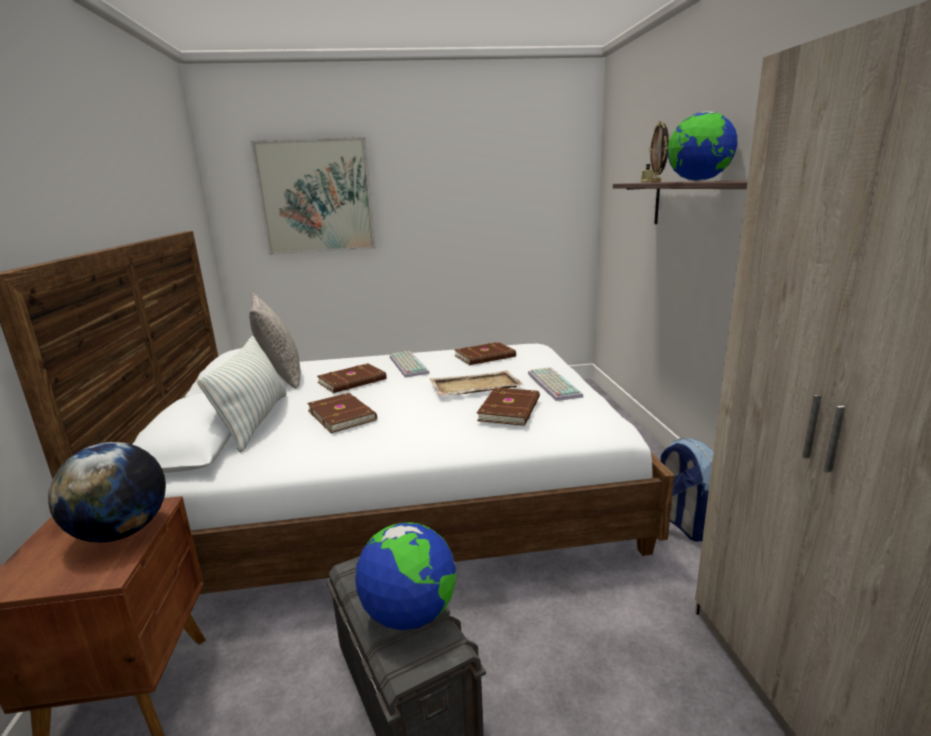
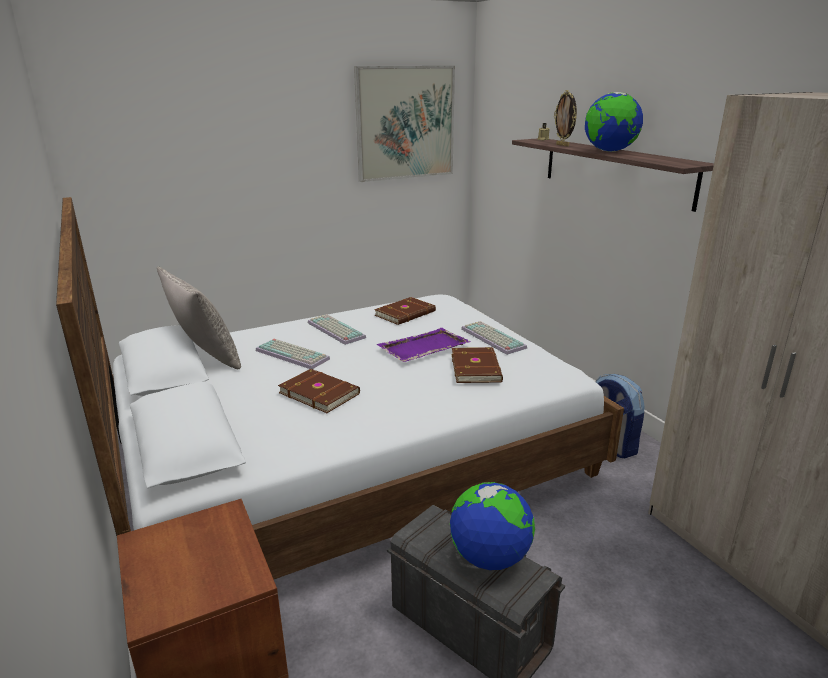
camera: 20 degrees left, 5 degrees up
globe [48,442,166,543] -> none
pillow [197,336,287,452] -> none
picture [251,137,376,255] -> picture moved to [354,66,455,182]
brown book [317,363,387,393] -> keyboard [256,339,330,369]
beige tray [429,370,524,396] -> purple tray [376,328,471,362]

